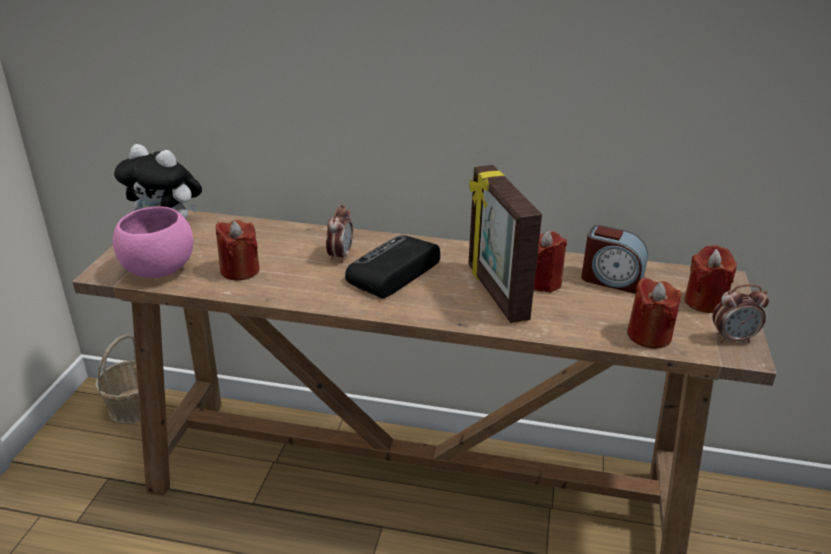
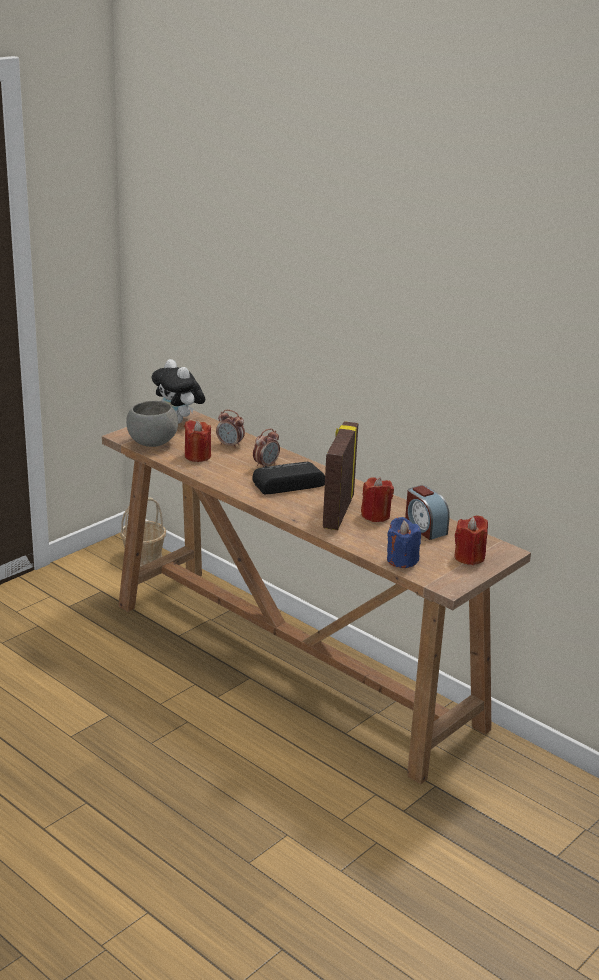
camera: 30 degrees right, 5 degrees down
pink bowl [113,206,193,278] -> grey bowl [126,401,178,447]
red candle [627,277,681,349] -> blue candle [387,517,421,568]
alarm clock [713,284,769,343] -> alarm clock moved to [216,410,245,449]

